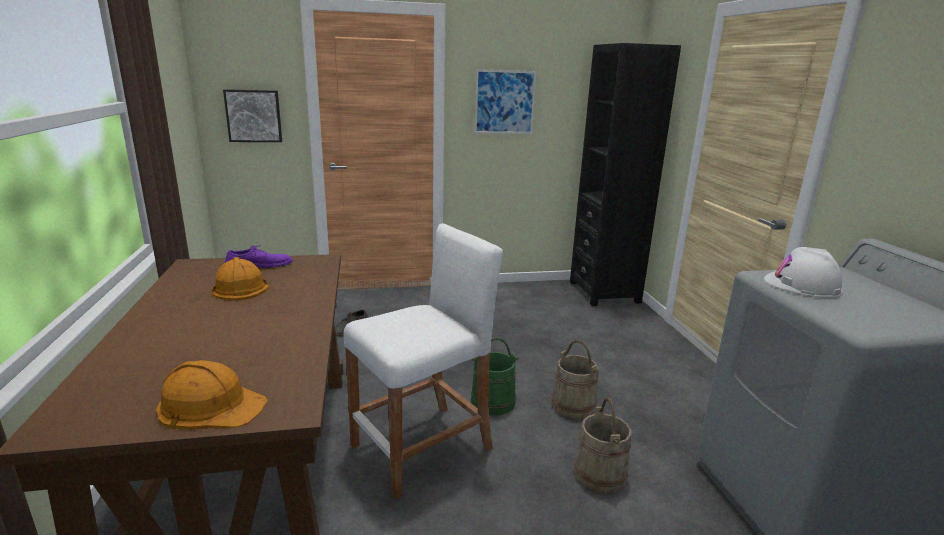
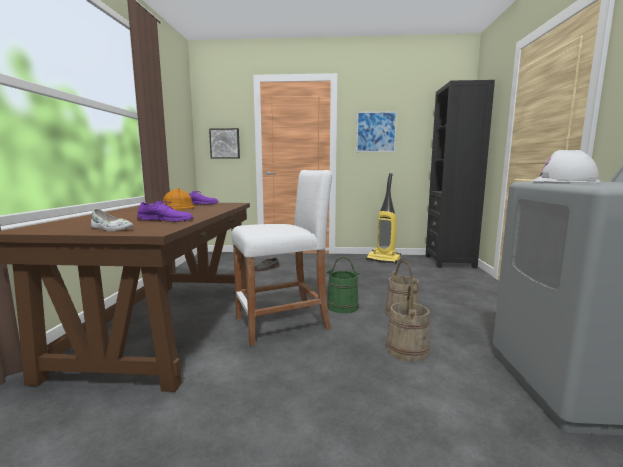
camera: 15 degrees right, 10 degrees down
orange hard hat [156,360,268,430] -> white shoe [91,209,133,231]
none -> purple shoe [137,201,194,222]
none -> vacuum cleaner [366,173,401,264]

